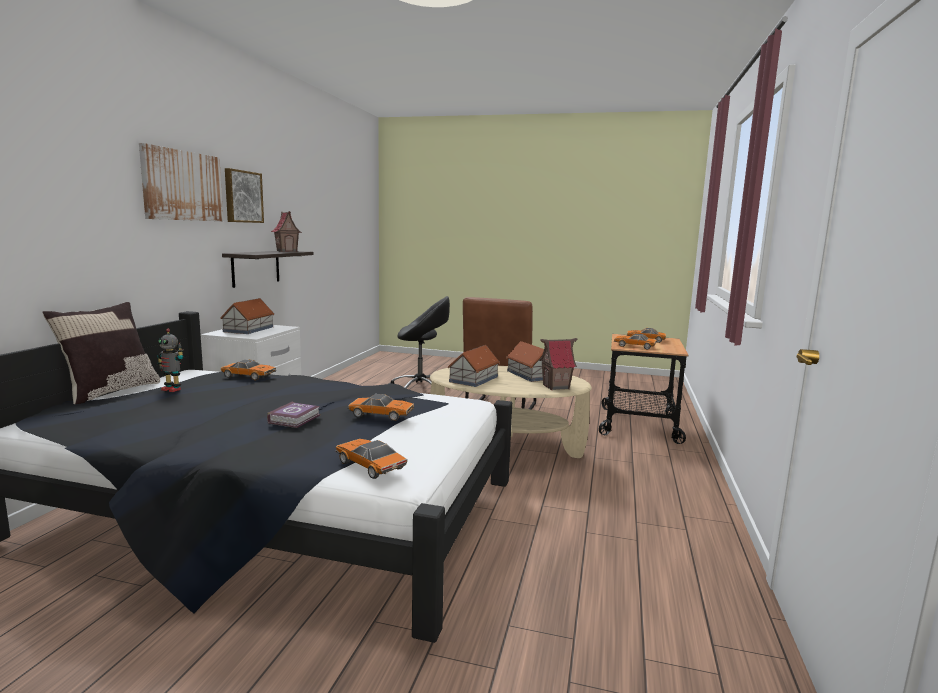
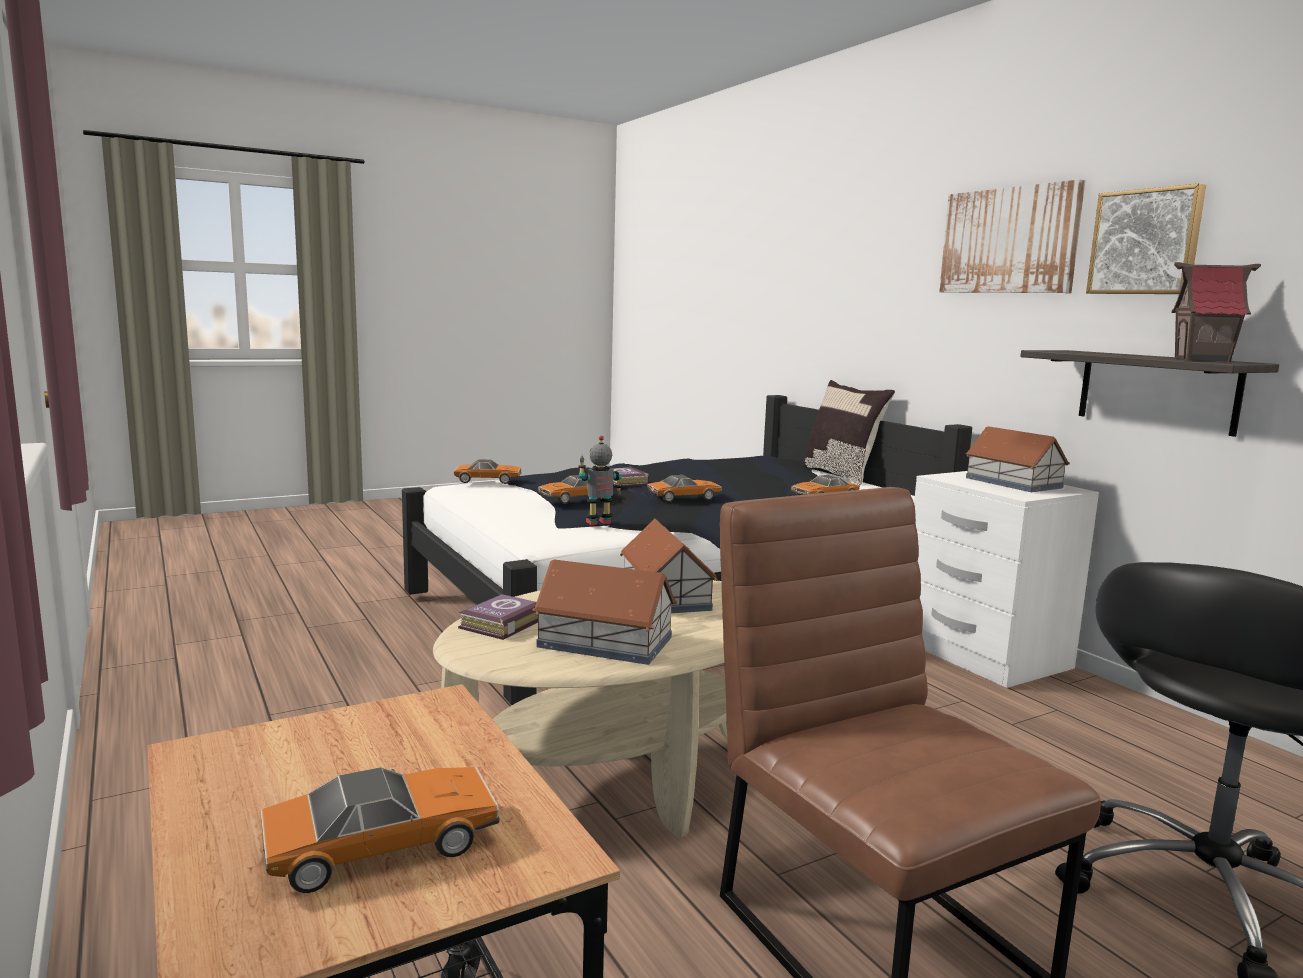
camera: 135 degrees right, 0 degrees up
toy robot [157,329,184,392] -> toy robot moved to [578,436,622,525]
toy house [539,338,578,390] -> book [458,594,538,640]
toy car [614,333,657,350] -> toy car moved to [648,475,722,502]

